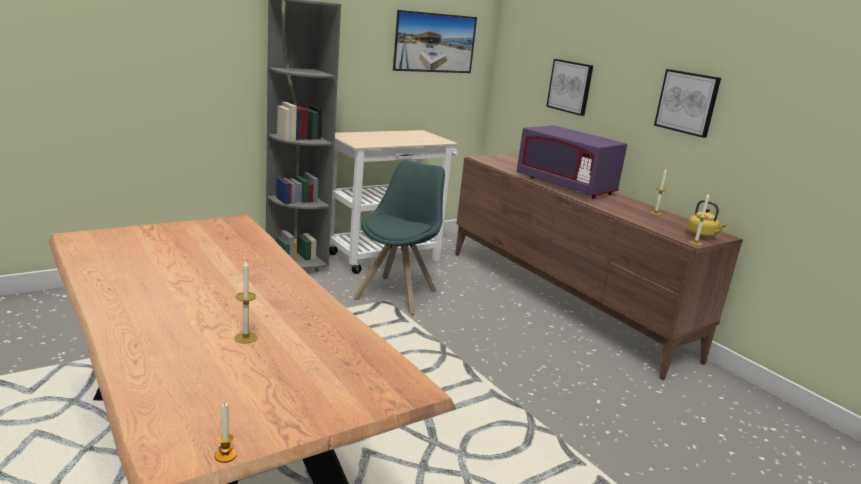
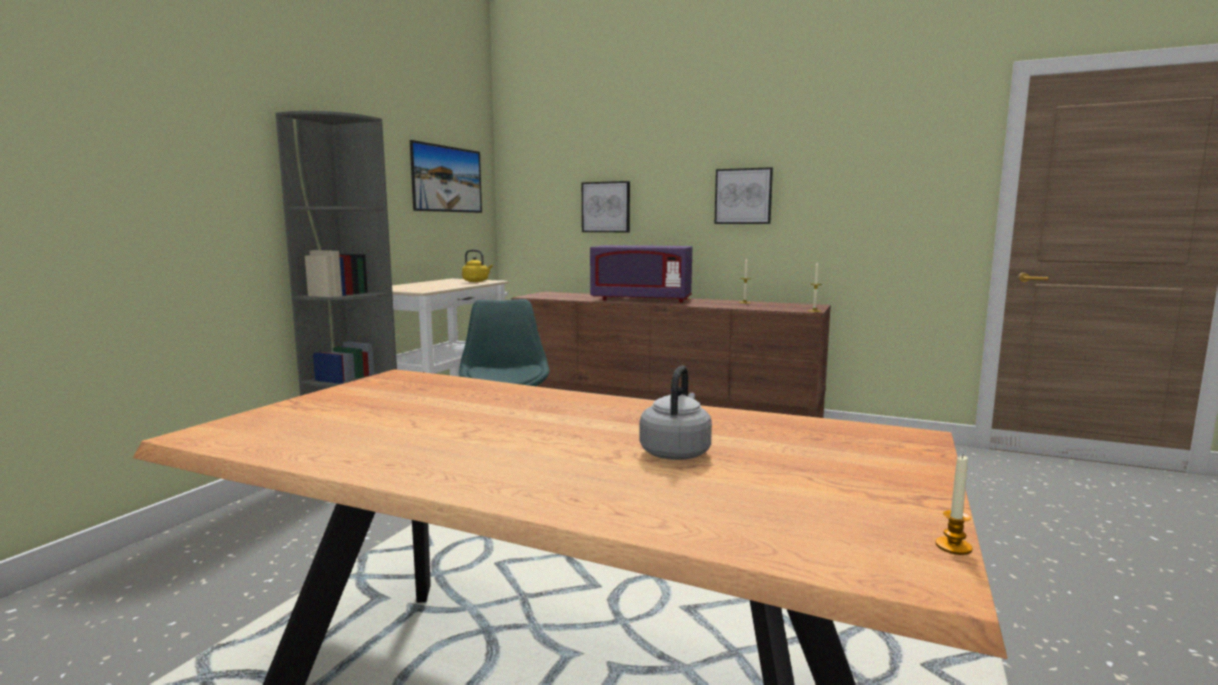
camera: 30 degrees left, 10 degrees down
candle [234,261,258,344] -> grey kettle [639,365,712,460]
yellow kettle [687,200,727,238] -> yellow kettle moved to [462,250,493,282]

